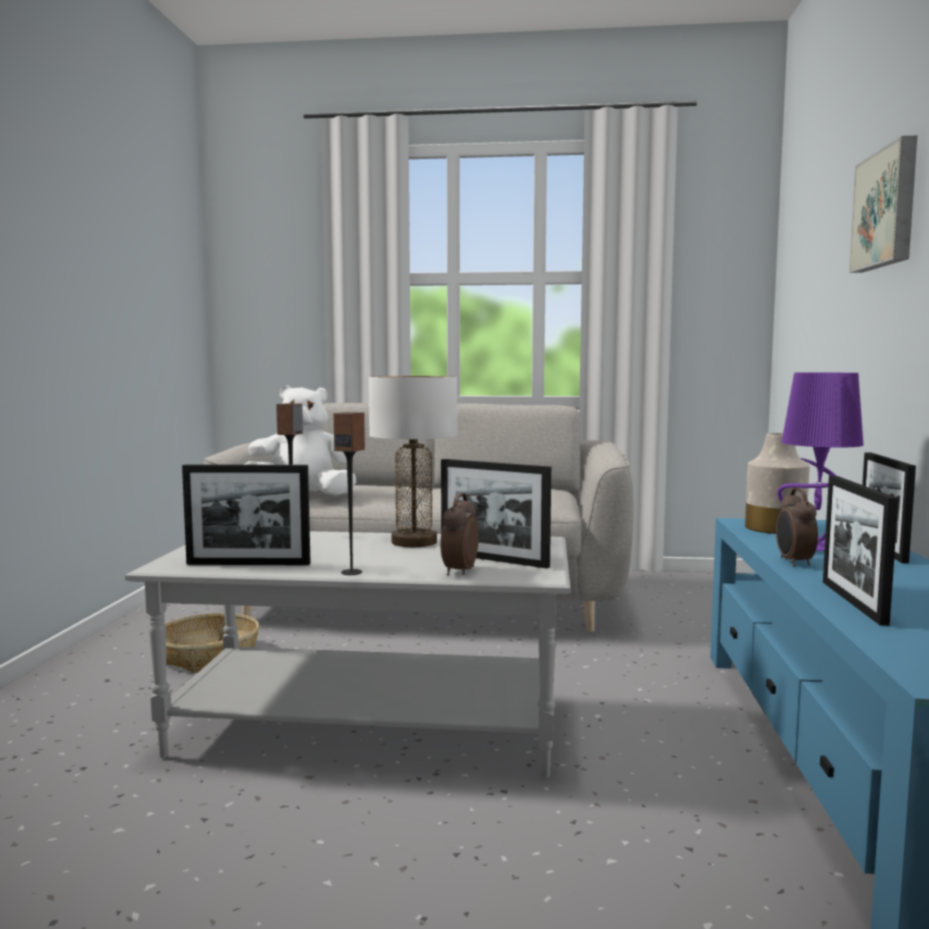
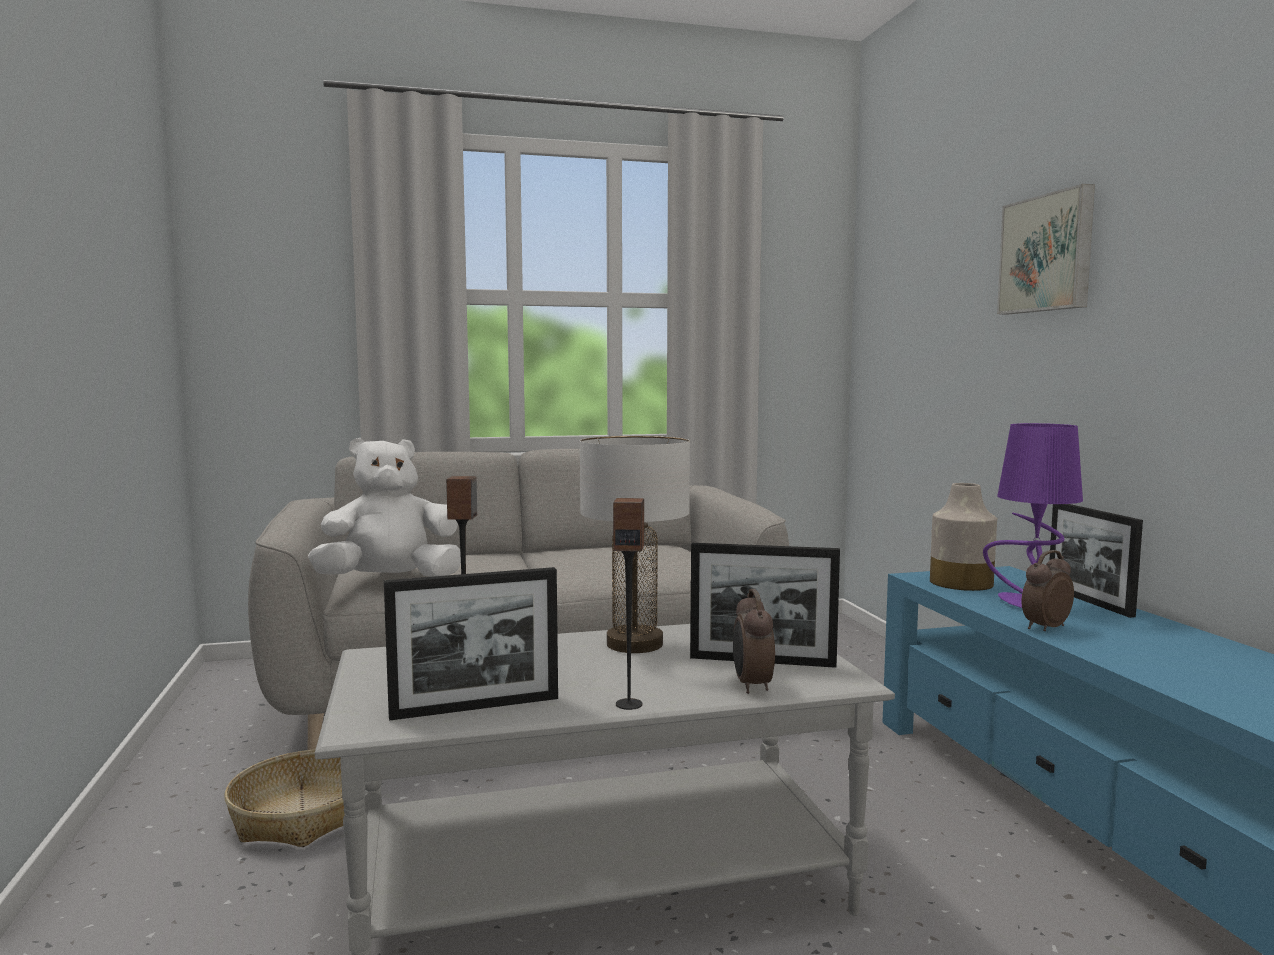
camera: 20 degrees left, 0 degrees up
alarm clock [776,488,818,567] -> alarm clock turned 75 degrees clockwise [1022,550,1074,631]
picture frame [823,476,898,626] -> none

